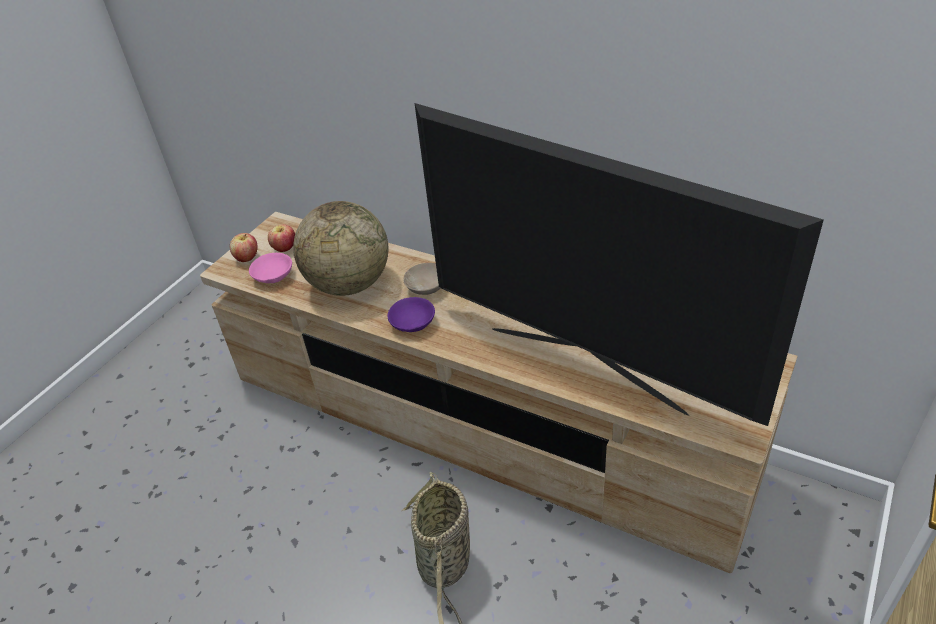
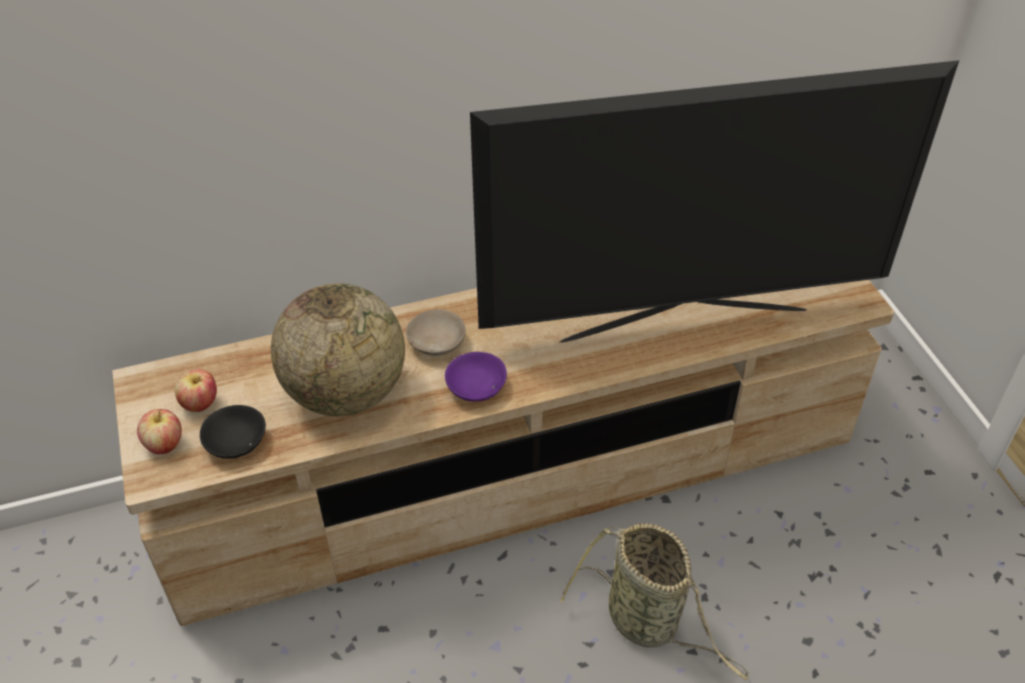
camera: 50 degrees left, 5 degrees up
pink bowl [249,253,292,283] -> black bowl [200,405,266,458]

